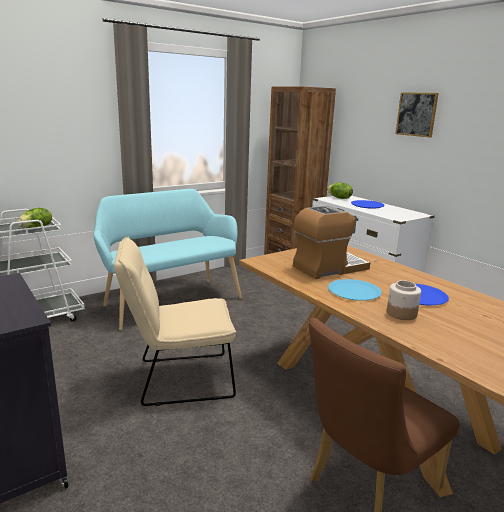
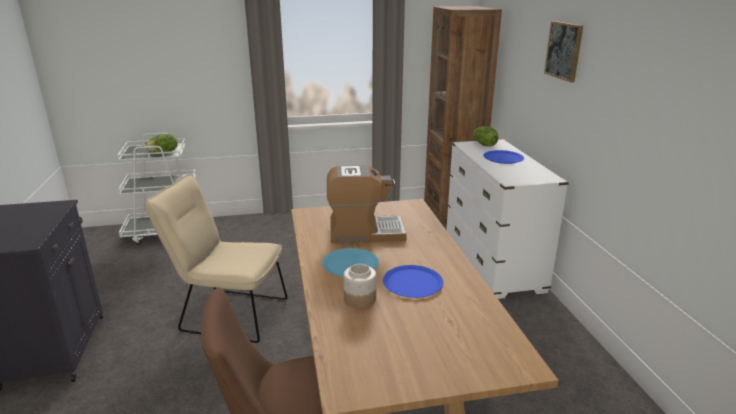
camera: 25 degrees right, 5 degrees up
turquoise bench [93,189,242,330] -> none

